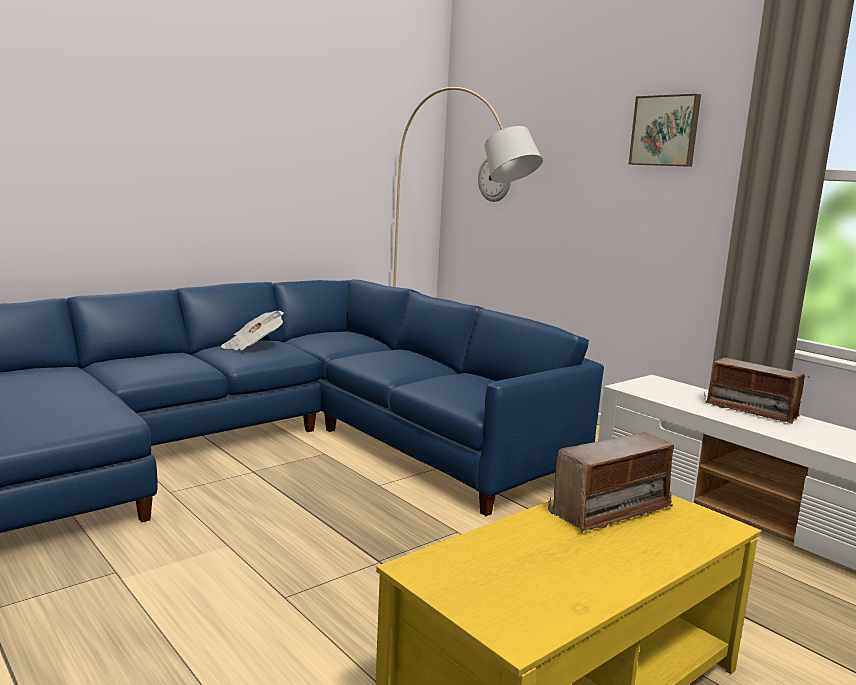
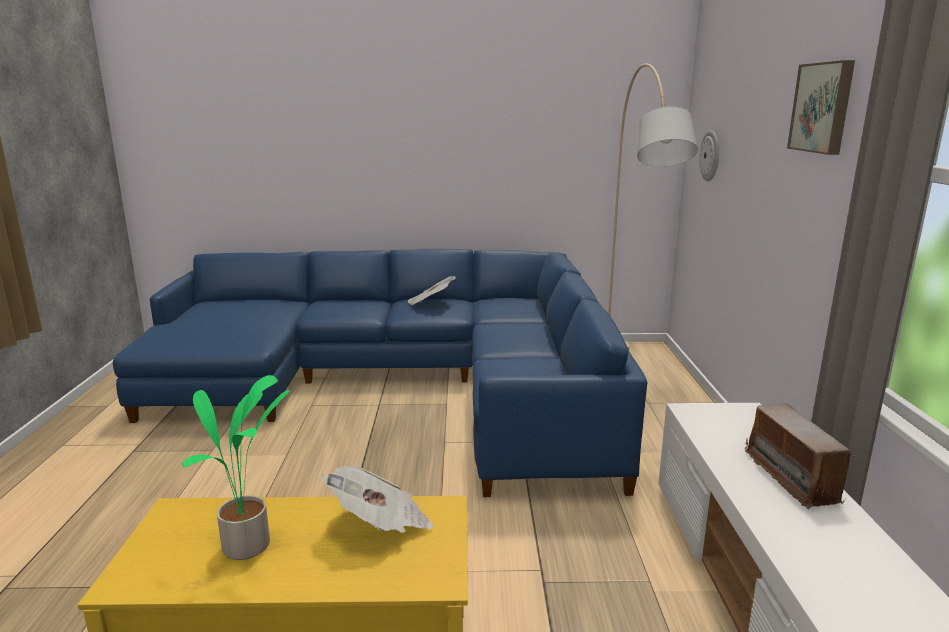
camera: 40 degrees right, 5 degrees up
radio [548,432,674,532] -> newspaper [322,466,434,533]
none -> potted plant [182,375,290,560]

